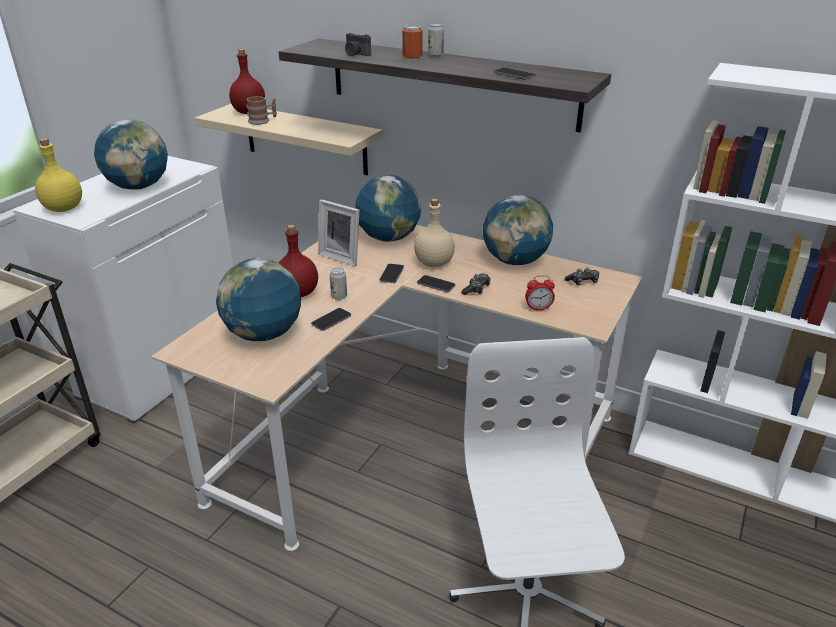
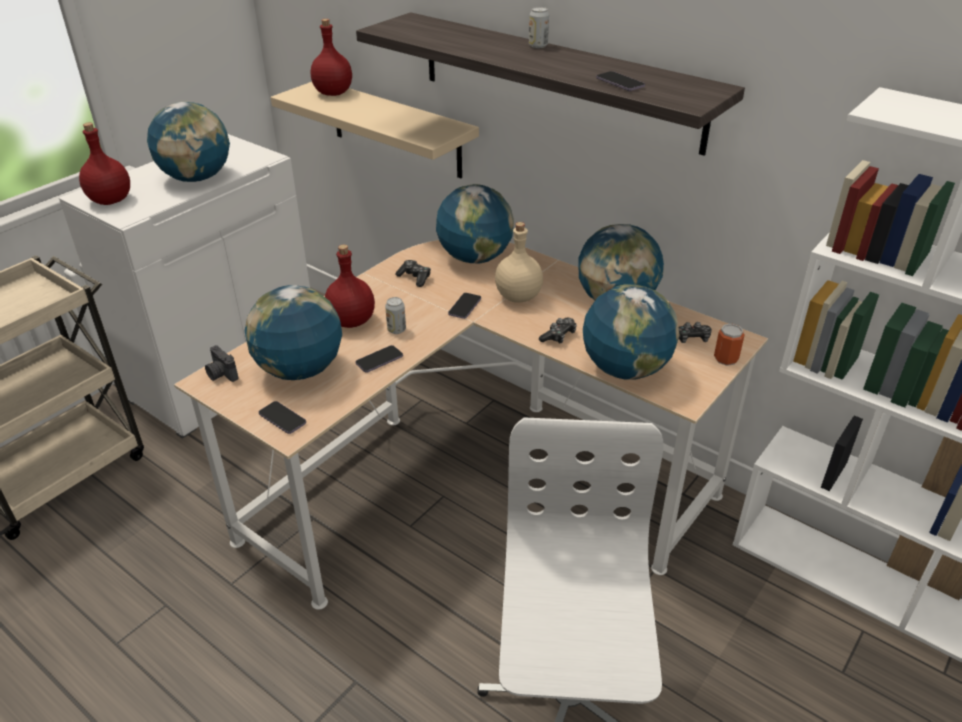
camera: 10 degrees right, 5 degrees up
yellow bottle [35,138,82,212] -> red bottle [79,123,130,205]
mug [247,96,277,125] -> none
picture frame [318,199,359,266] -> game controller [396,260,431,287]
camera [345,33,371,56] -> camera moved to [205,345,238,382]
can [402,25,423,60] -> can moved to [714,324,745,366]
phone [417,275,455,292] -> phone moved to [259,401,306,434]
alarm clock [525,275,555,310] -> globe [583,284,679,380]

